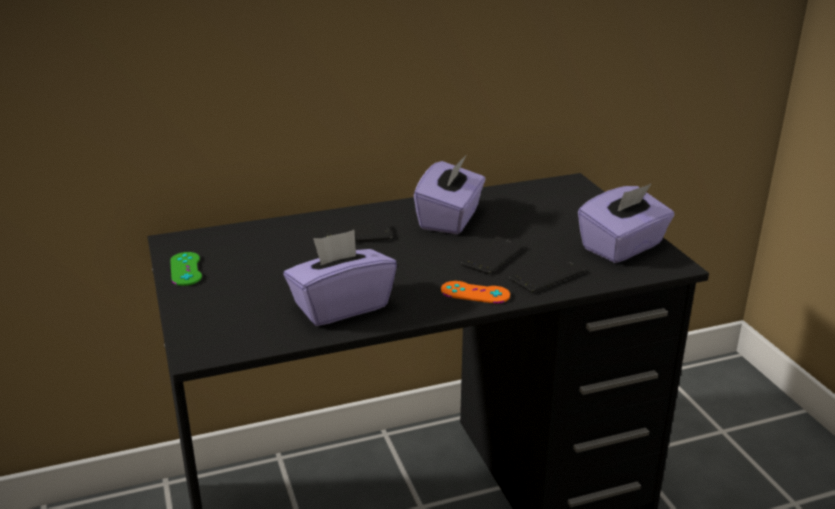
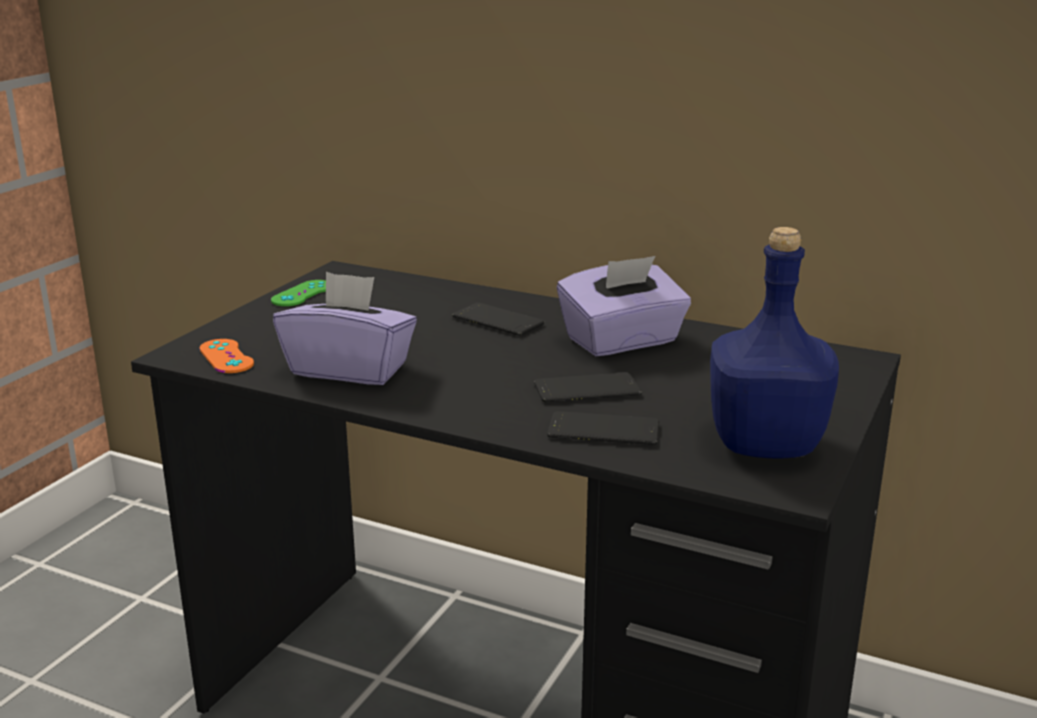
camera: 45 degrees right, 5 degrees down
orange game controller [441,281,510,303] -> orange game controller moved to [199,339,254,373]
purple tissue box [578,184,675,263] -> blue bottle [710,227,839,458]

